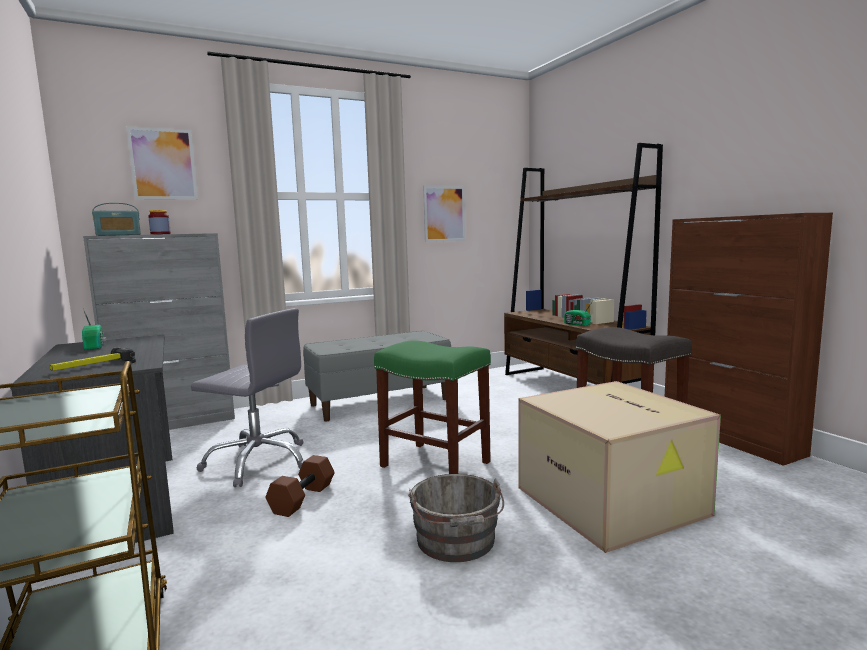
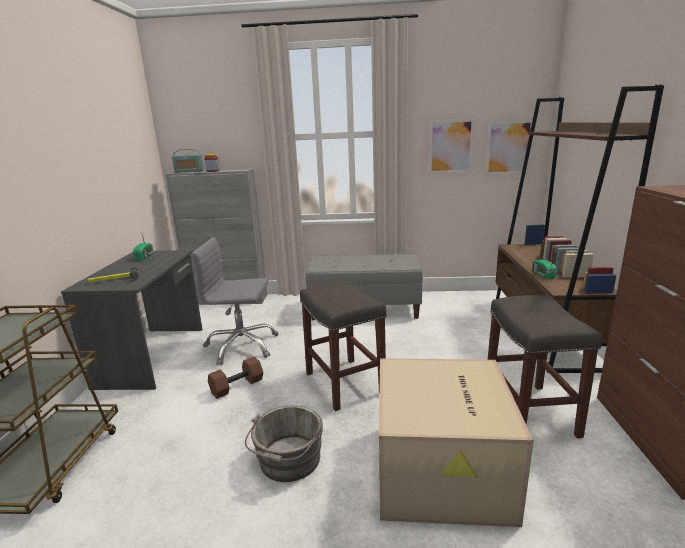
camera: 30 degrees right, 10 degrees up
picture [126,126,198,200] -> picture moved to [485,120,532,175]
grey office chair [191,308,305,487] -> grey office chair turned 135 degrees clockwise [192,238,279,365]
green stool [374,341,491,474] -> grey stool [300,280,386,411]

